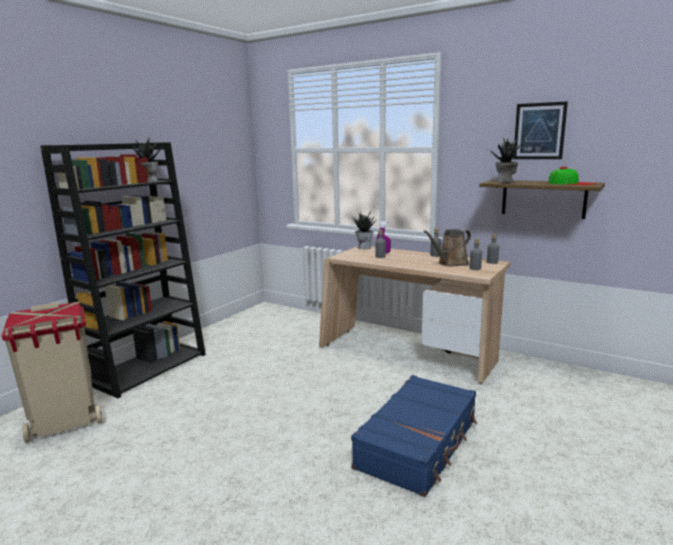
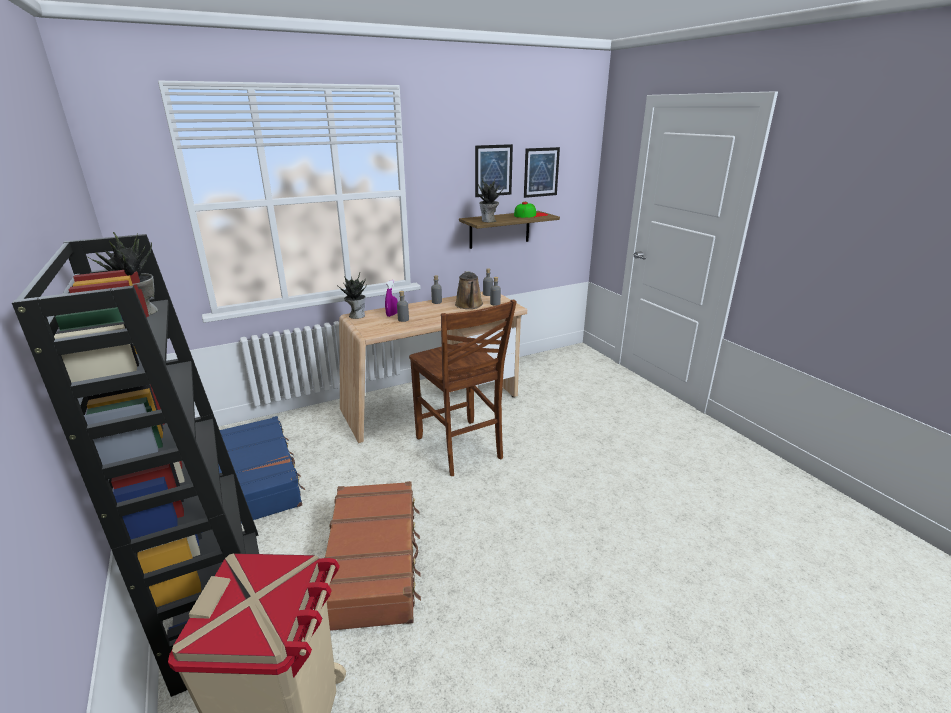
camera: 60 degrees left, 10 degrees up
blue suitcase [351,375,477,497] -> blue suitcase moved to [218,416,305,524]
none -> brown suitcase [324,481,421,631]
none -> brown chair [409,299,517,476]
none -> picture [524,147,560,198]

